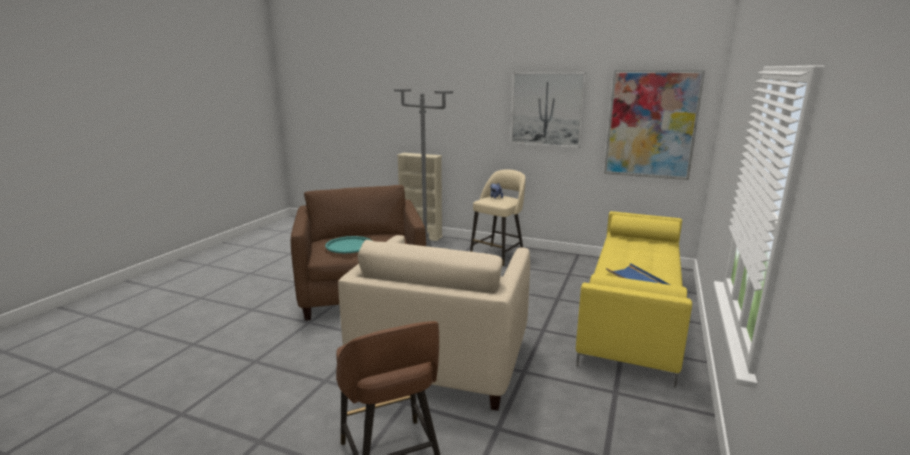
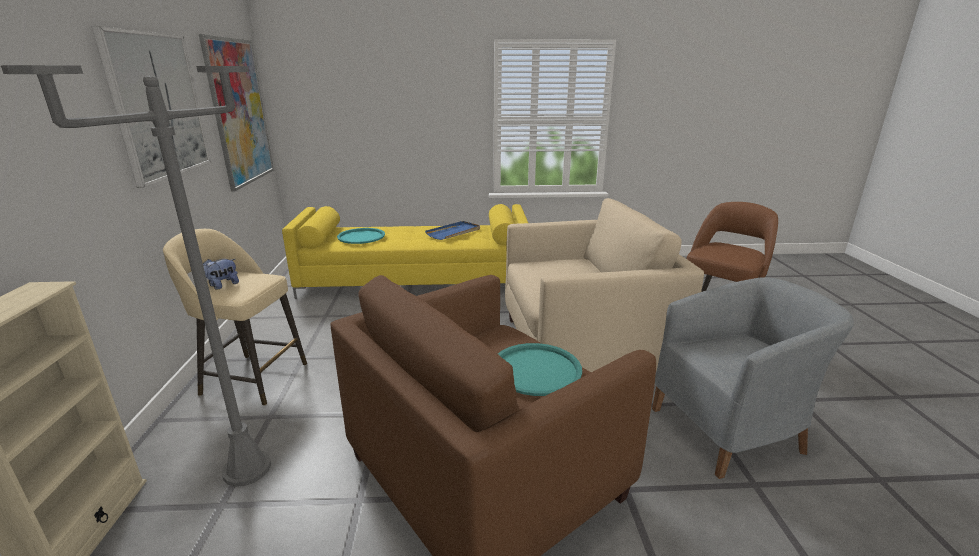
camera: 115 degrees left, 5 degrees up
none -> turquoise tray [337,228,385,244]
none -> grey armchair [652,277,854,479]

